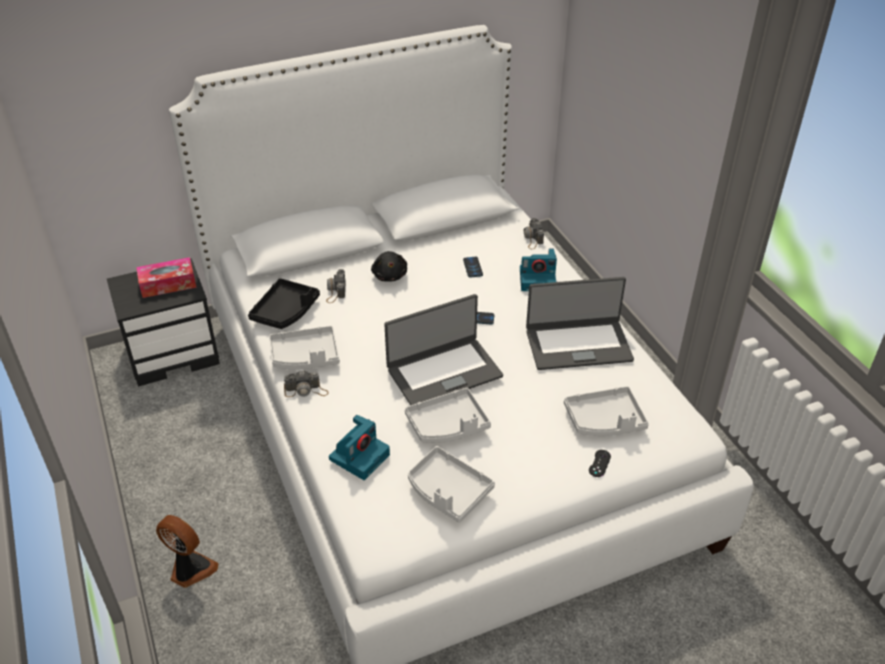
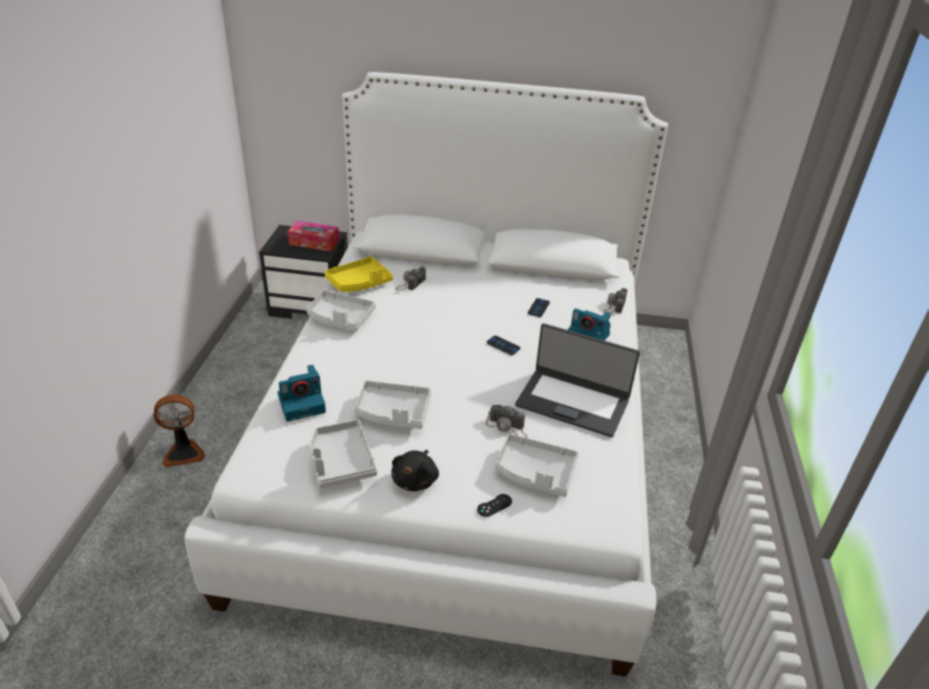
camera: 30 degrees right, 5 degrees down
fan [156,515,219,588] -> fan turned 105 degrees clockwise [154,395,205,467]
black tray [248,278,320,329] -> yellow tray [324,256,393,292]
camera [284,371,329,397] -> camera moved to [486,405,527,438]
black plush toy [371,251,407,282] -> black plush toy moved to [391,450,439,491]
laptop [384,294,503,405] -> none

